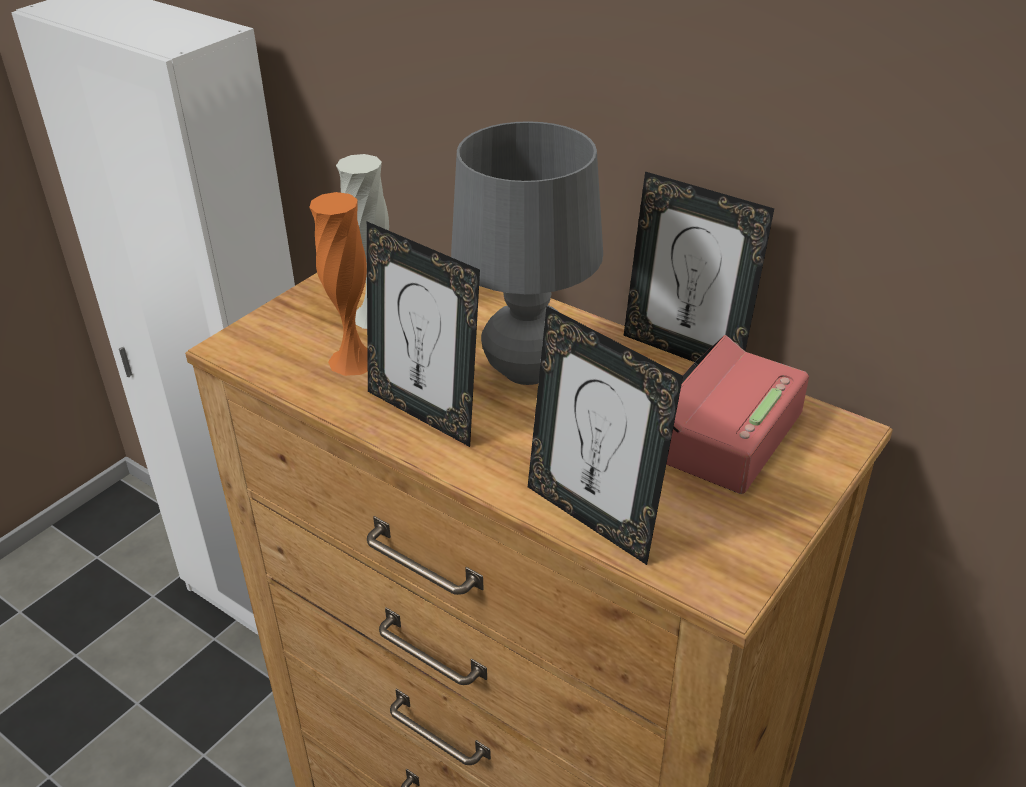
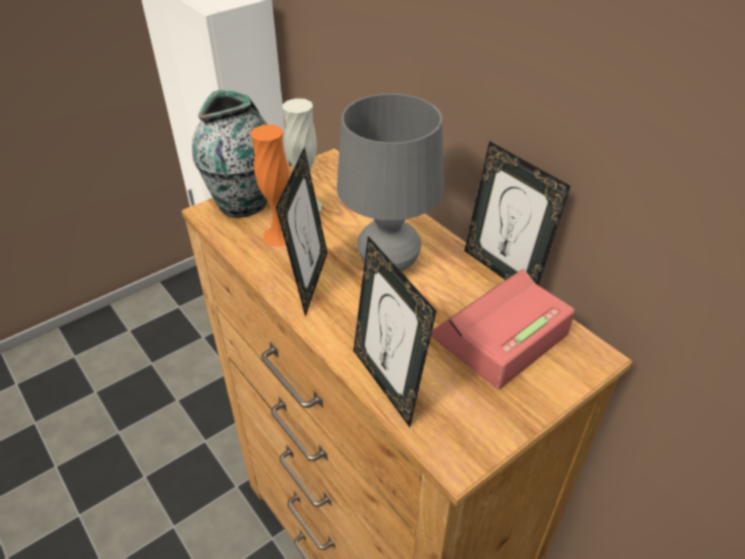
camera: 15 degrees right, 5 degrees up
picture frame [367,222,480,447] -> picture frame turned 135 degrees counterclockwise [276,147,328,316]
none -> vase [192,91,267,218]

